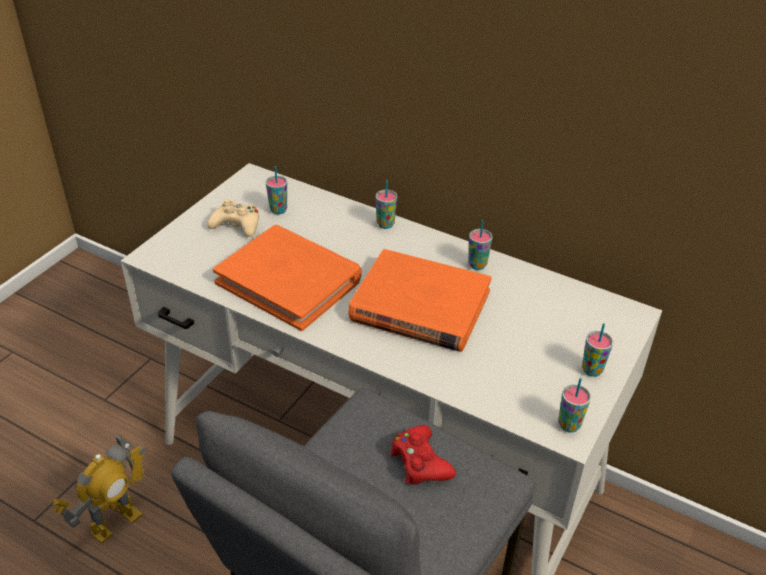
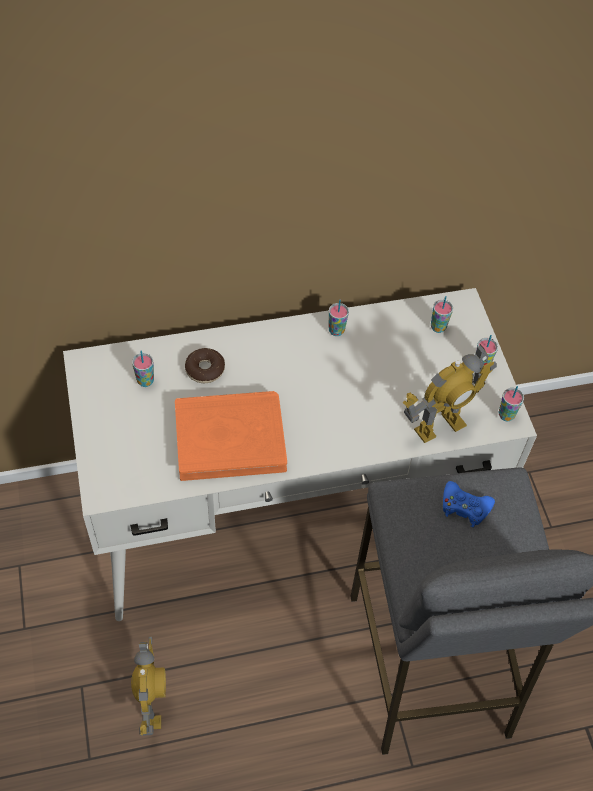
camera: 45 degrees left, 15 degrees up
beige game controller [207,199,259,237] -> none
orange book [348,249,492,352] -> none
cup [376,180,397,229] -> cup moved to [431,296,453,333]
red game controller [390,425,456,485] -> blue game controller [443,481,495,528]
none -> donut [185,348,225,383]
none -> toy robot [402,344,497,443]

